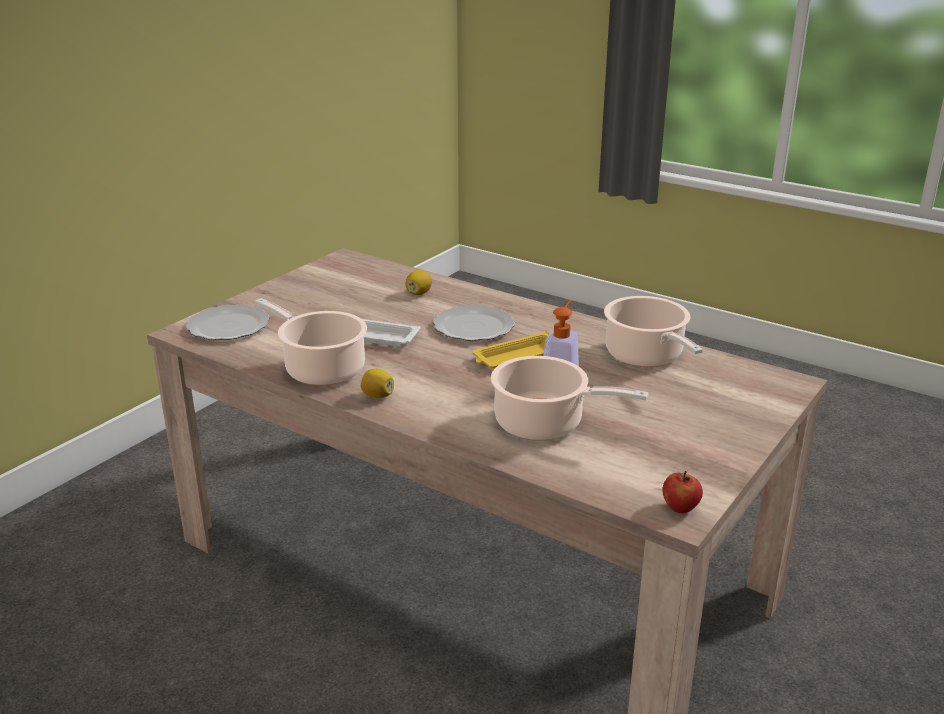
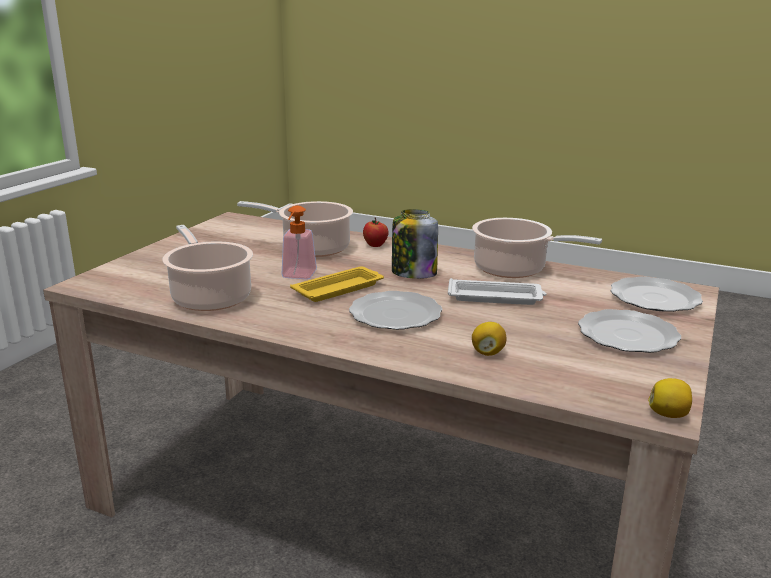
camera: 170 degrees right, 5 degrees down
lemon [360,368,394,398] -> lemon moved to [648,378,692,418]
apple [662,471,703,513] -> apple moved to [363,217,389,247]
none -> jar [392,209,438,279]
none -> plate [578,309,681,353]

